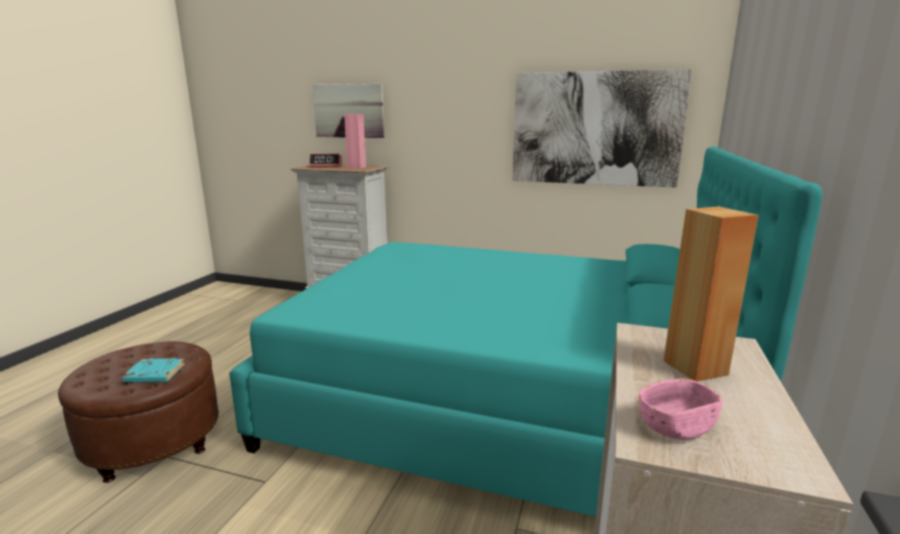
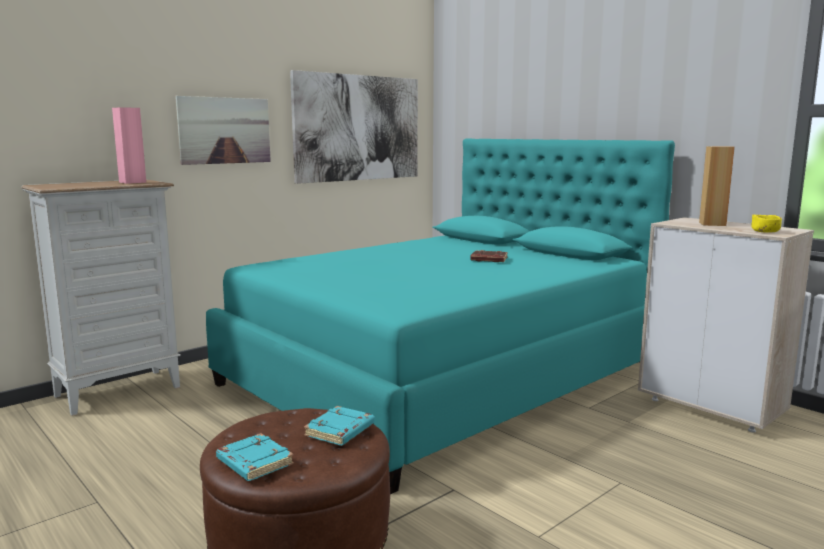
camera: 60 degrees left, 5 degrees down
alarm clock [309,154,343,167] -> none
picture [312,84,384,138] -> picture moved to [175,96,271,165]
pink bowl [639,378,723,440] -> yellow bowl [751,215,782,233]
none -> turquoise book [216,433,294,481]
none -> brown book [470,250,508,262]

